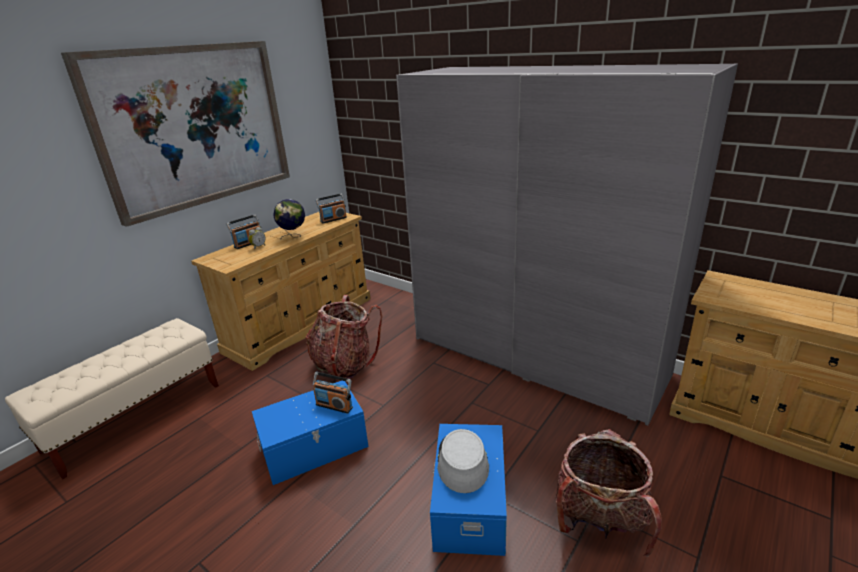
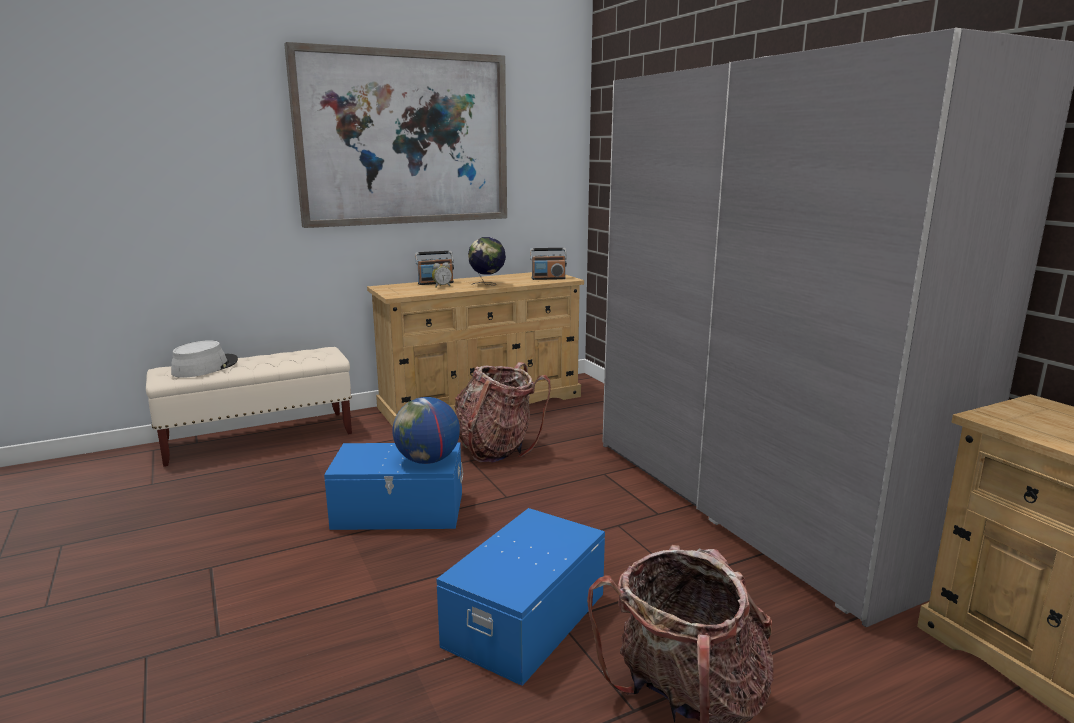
camera: 25 degrees right, 10 degrees down
radio [313,372,353,413] -> globe [392,397,460,464]
grey hat [437,429,489,493] -> grey hat moved to [171,340,238,378]

